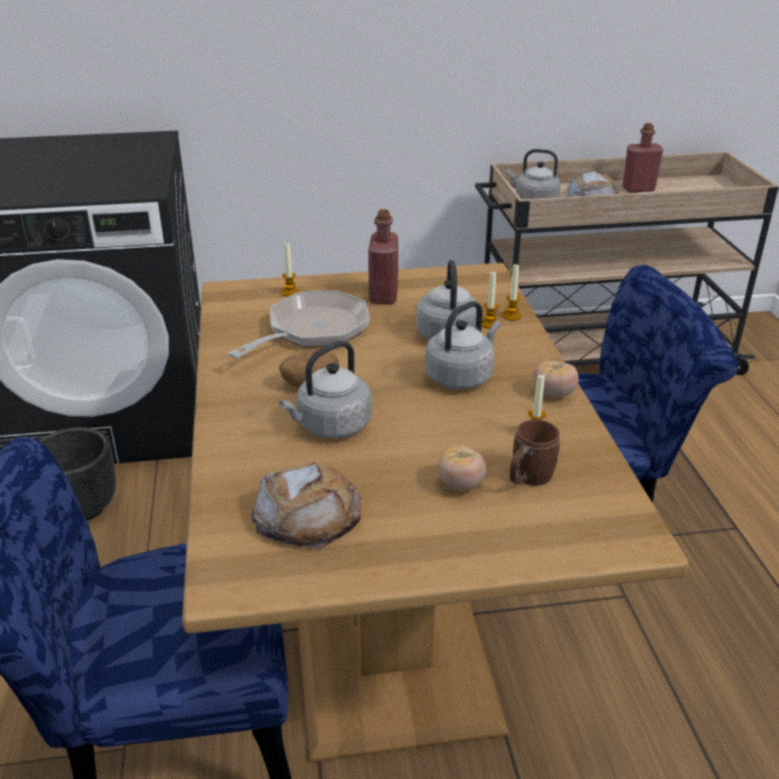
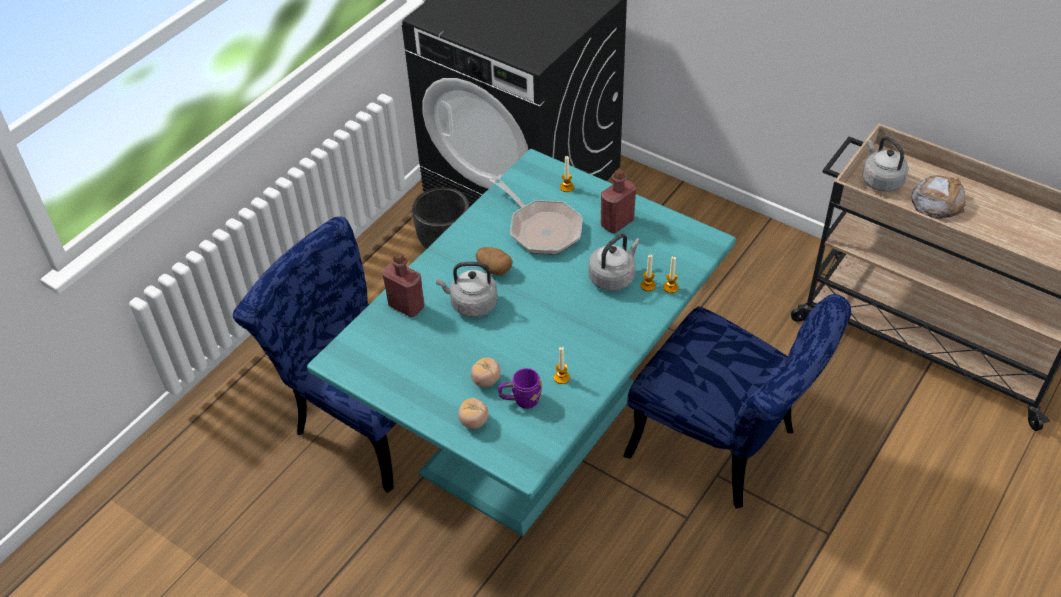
camera: 45 degrees right, 15 degrees up
brown dining table [182,263,689,762] -> turquoise dining table [307,149,736,536]
frying pan [228,290,370,358] -> frying pan turned 60 degrees clockwise [490,176,583,254]
bread [251,462,361,550] -> none
grey kettle [425,301,501,390] -> none
brown mug [510,419,561,486] -> purple mug [498,368,542,409]
tomato [533,361,579,398] -> tomato moved to [458,398,489,429]
red bottle [622,123,663,193] -> red bottle moved to [383,253,424,317]

